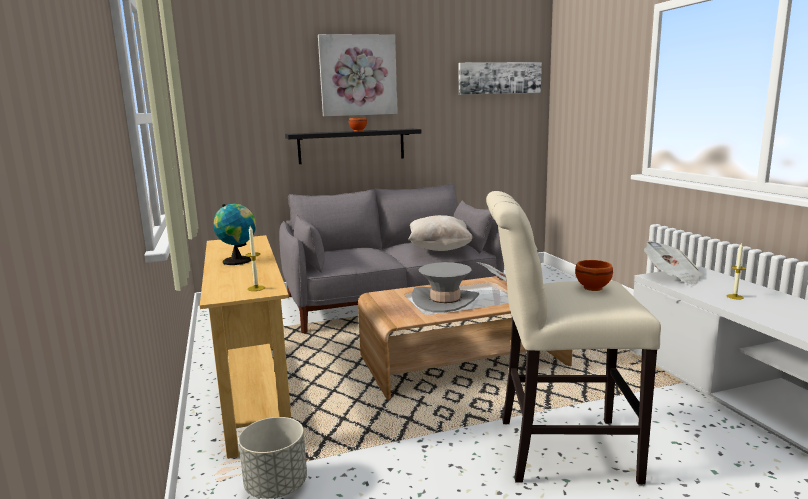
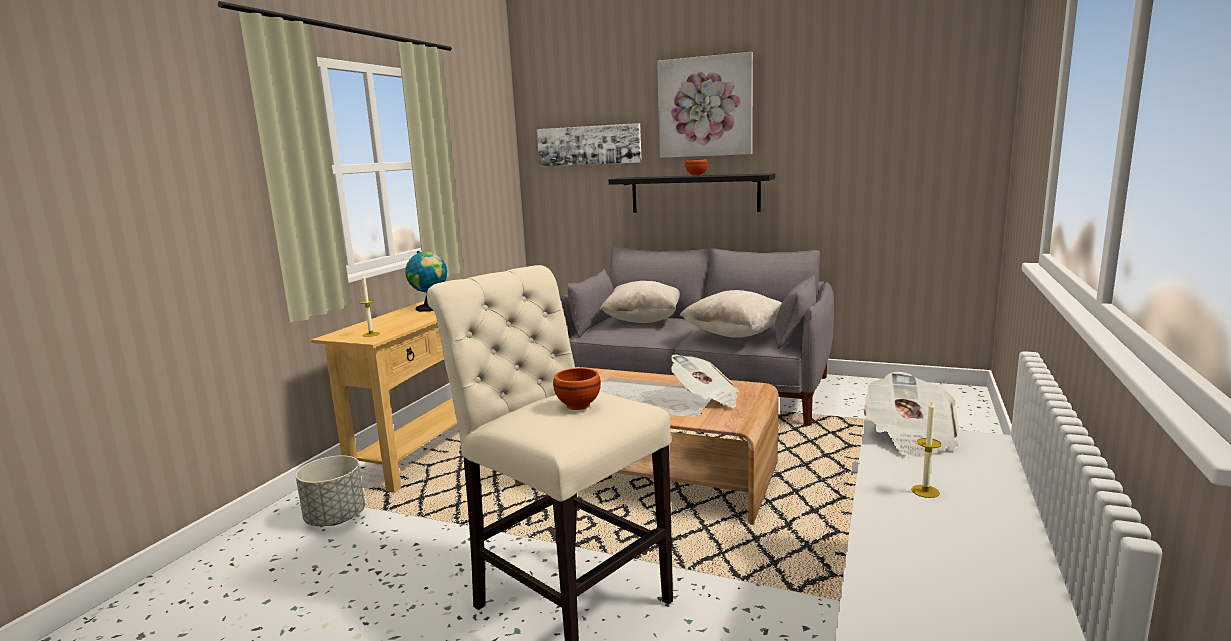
camera: 40 degrees right, 0 degrees up
grey hat [412,262,479,313] -> none
picture [459,62,542,95] -> picture moved to [537,123,642,166]
none -> beige pillow [600,281,680,323]

